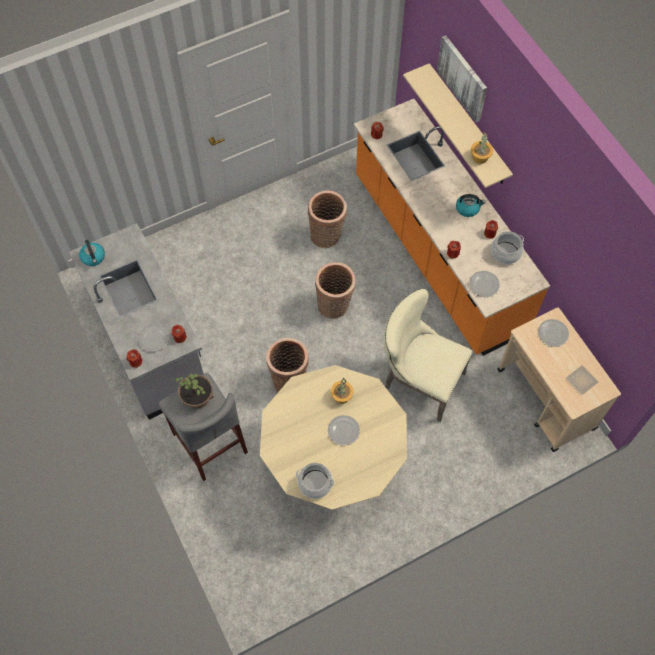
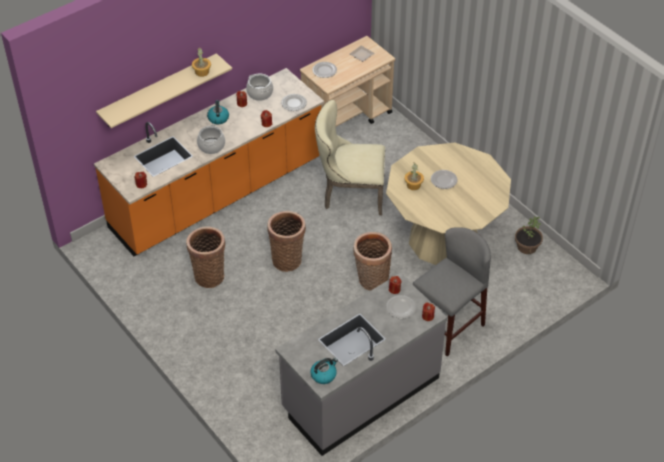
camera: 100 degrees left, 15 degrees down
potted plant [175,374,214,409] -> potted plant moved to [515,217,543,254]
cooking pot [296,463,334,499] -> cooking pot moved to [197,125,225,154]
beige chair [383,289,473,422] -> beige chair turned 75 degrees clockwise [315,100,385,215]
picture [437,36,487,122] -> none

